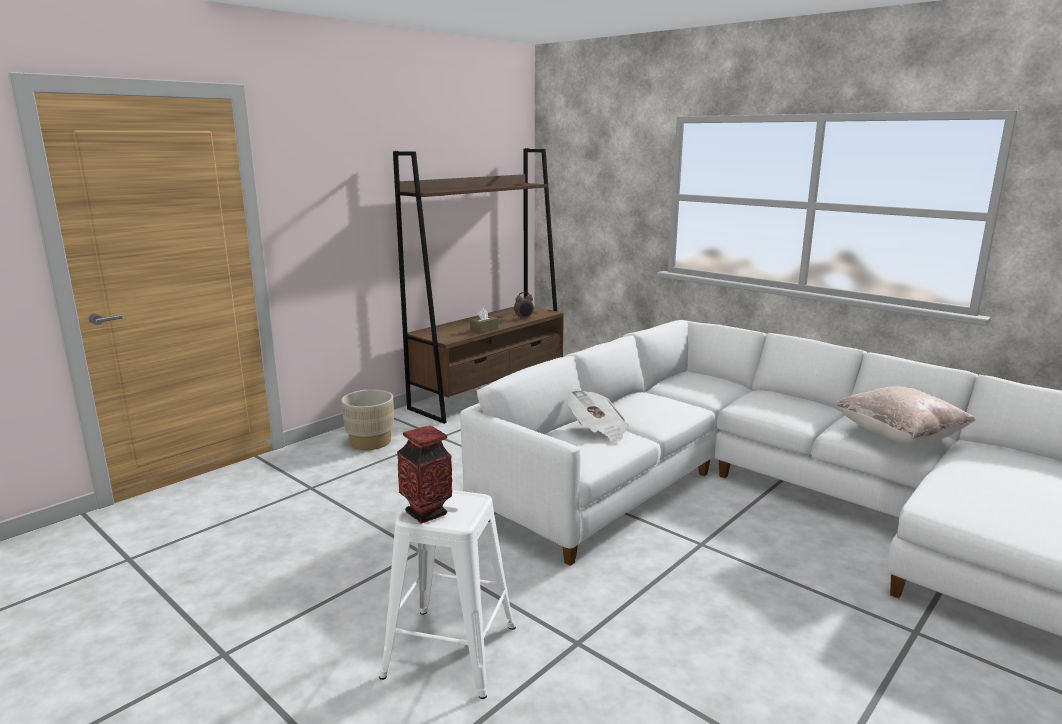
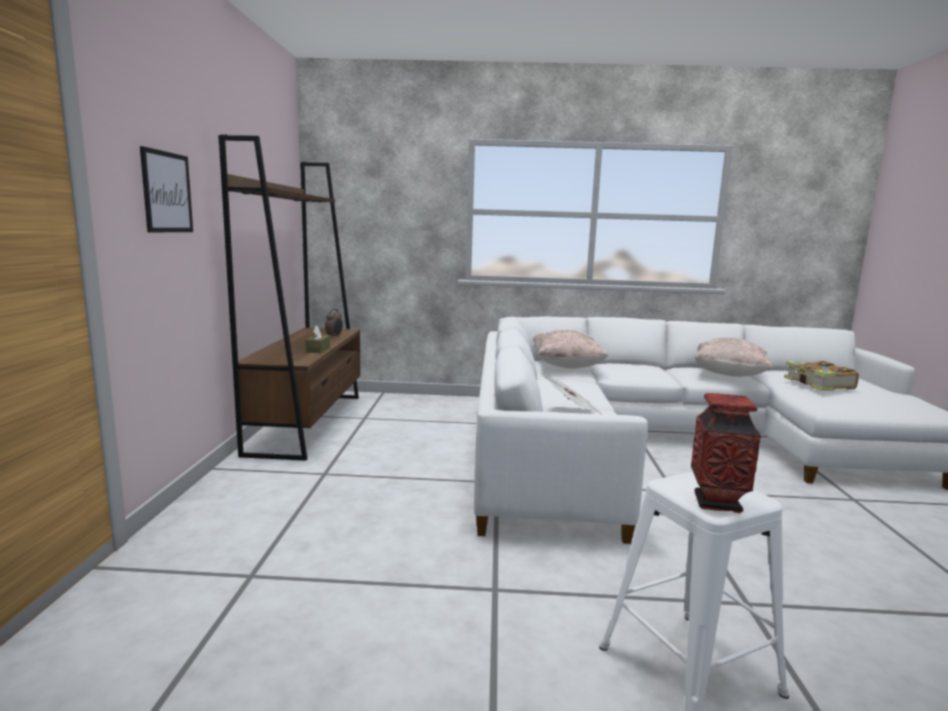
camera: 40 degrees left, 5 degrees down
beige planter [341,389,394,450] -> none
none -> picture [140,146,193,232]
none -> beige pillow [533,330,609,369]
none -> book [784,361,859,391]

